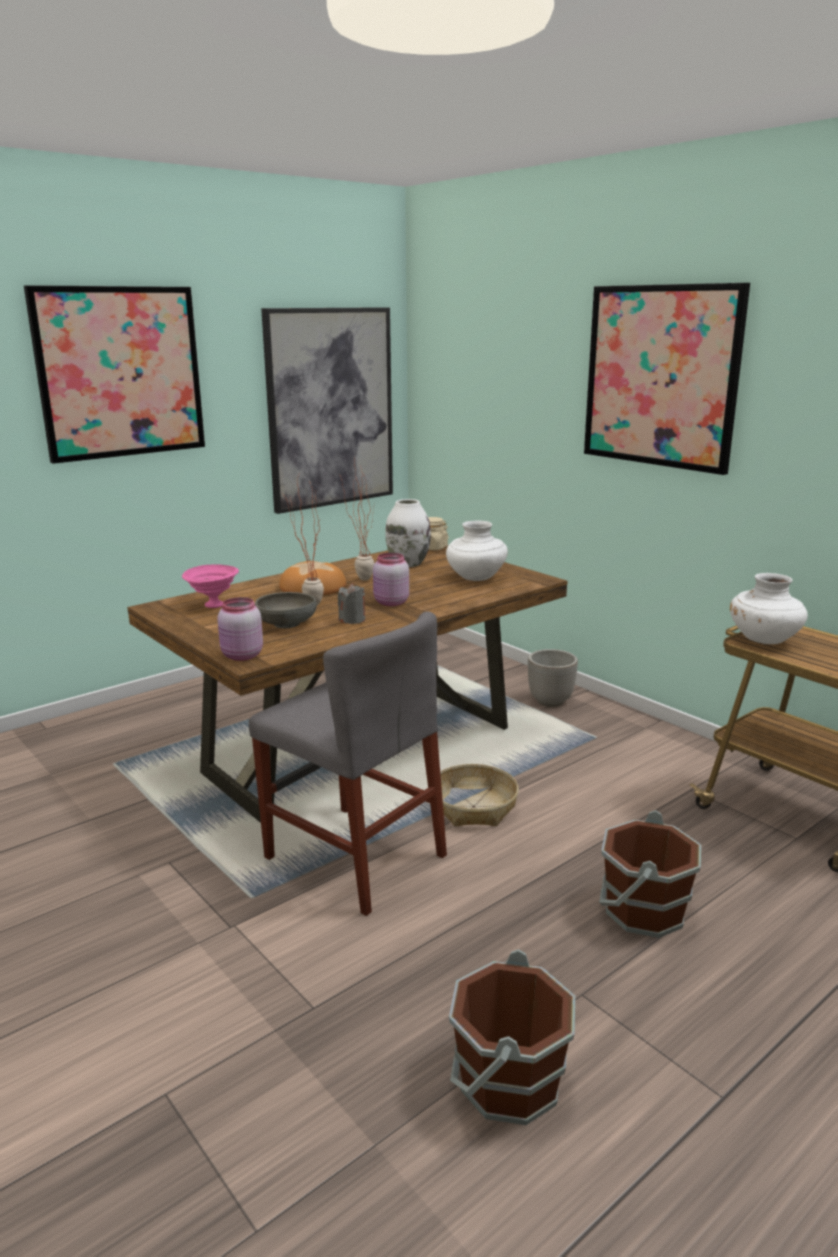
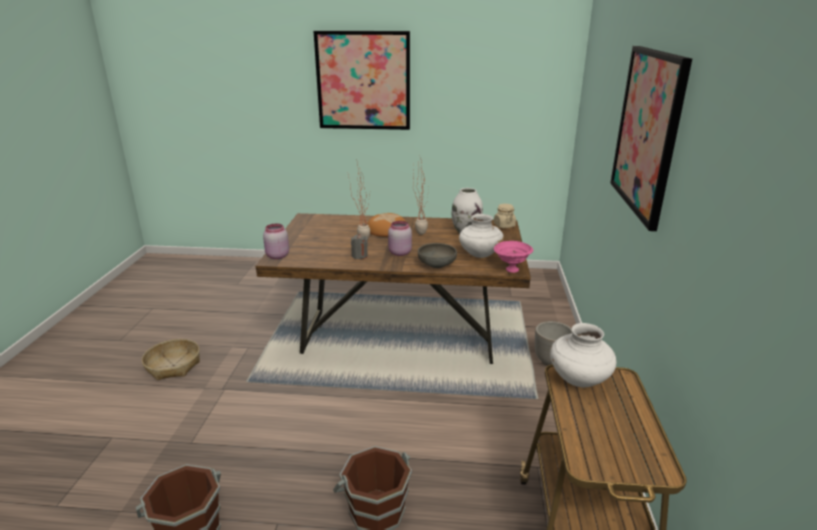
camera: 45 degrees right, 5 degrees up
pink bowl [182,564,239,608] -> pink bowl moved to [494,241,533,273]
grey chair [249,612,447,916] -> none
grey bowl [255,592,317,629] -> grey bowl moved to [418,243,457,268]
picture [261,307,393,514] -> none
basket [440,764,519,826] -> basket moved to [142,339,200,380]

